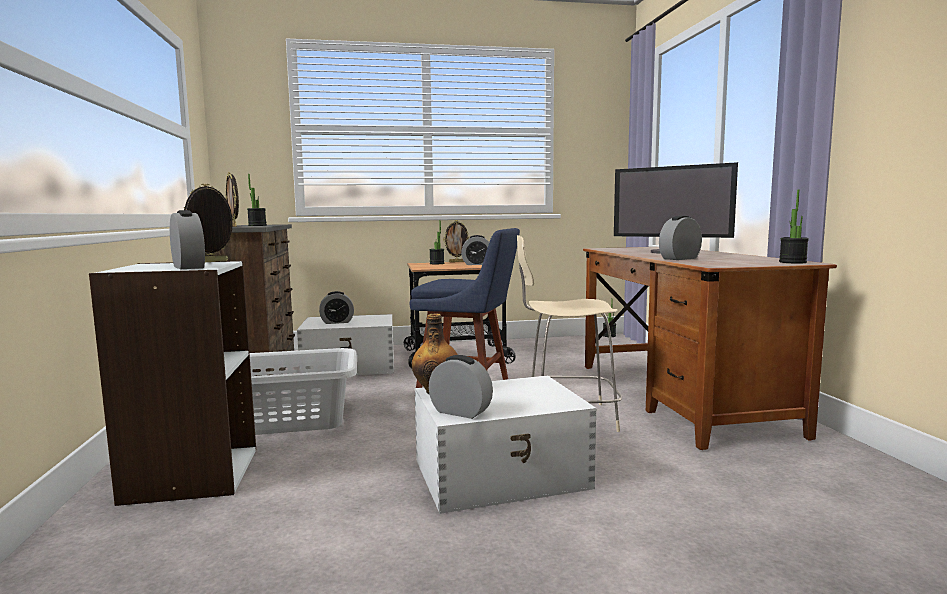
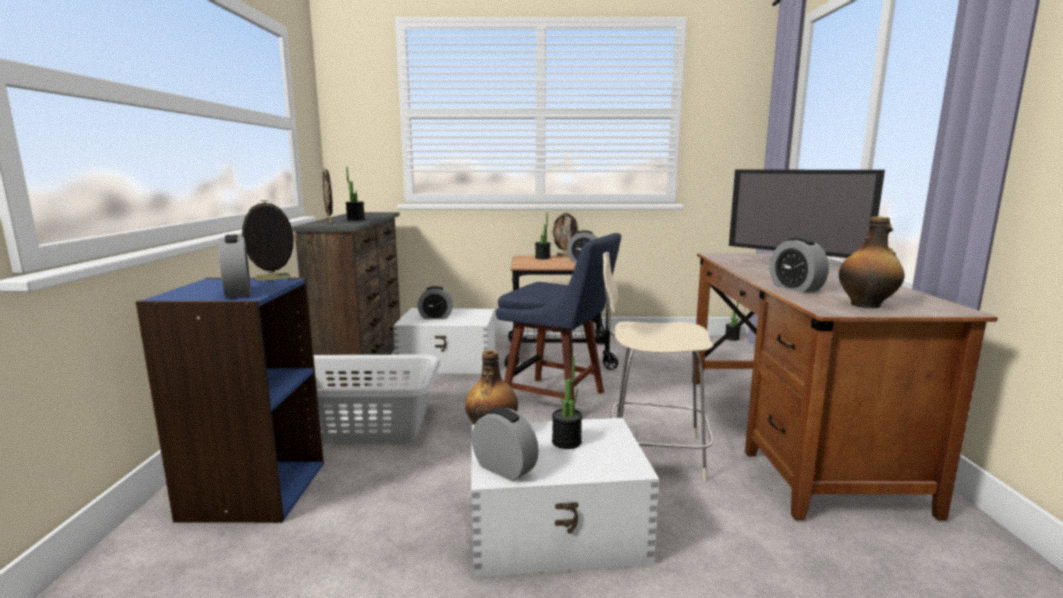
camera: 10 degrees right, 5 degrees up
white bookcase [89,261,256,506] -> blue bookcase [135,278,324,523]
alarm clock [659,215,702,260] -> alarm clock turned 90 degrees counterclockwise [770,237,829,293]
potted plant [779,189,809,264] -> potted plant moved to [552,357,582,449]
none -> bottle [838,217,905,308]

